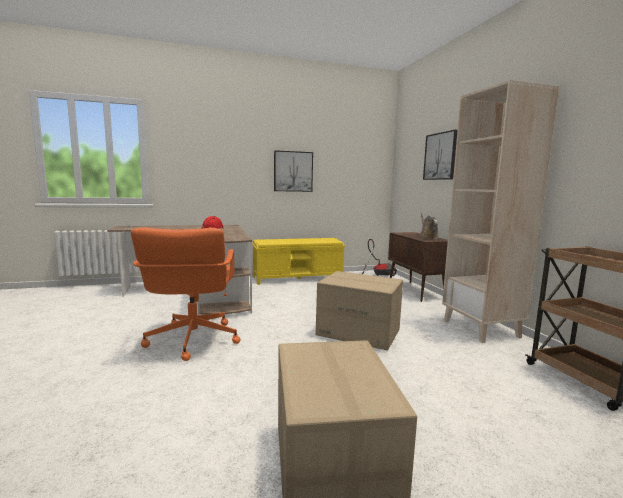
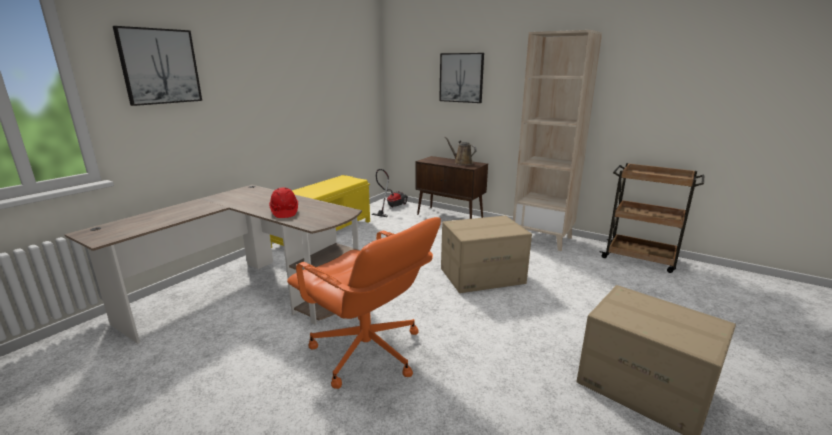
camera: 40 degrees left, 10 degrees up
picture [274,150,313,192] -> picture moved to [113,26,202,106]

